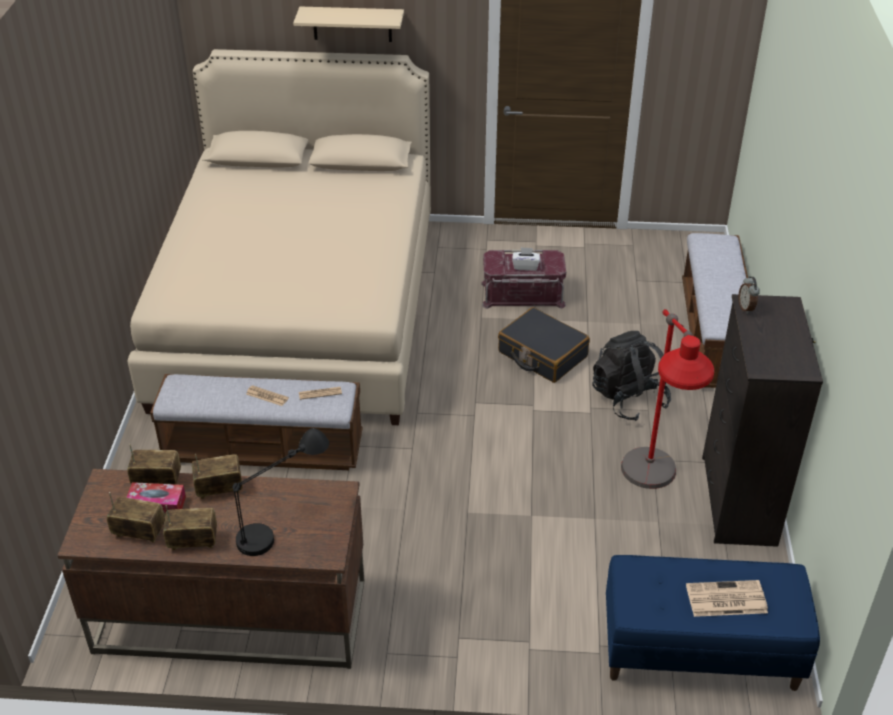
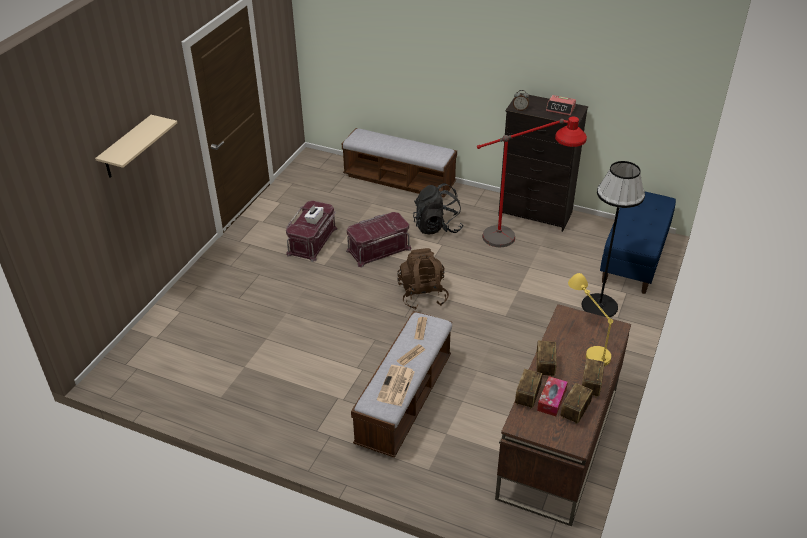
camera: 70 degrees left, 0 degrees up
beige bed [127,49,431,425] -> none
black table lamp [233,428,329,556] -> yellow table lamp [568,273,613,366]
black suitcase [498,307,590,383] -> red storage box [346,212,412,267]
newspaper [686,580,768,617] -> newspaper moved to [377,365,415,406]
none -> brown backpack [398,248,449,309]
none -> alarm clock [546,95,576,116]
none -> black floor lamp [582,161,645,317]

